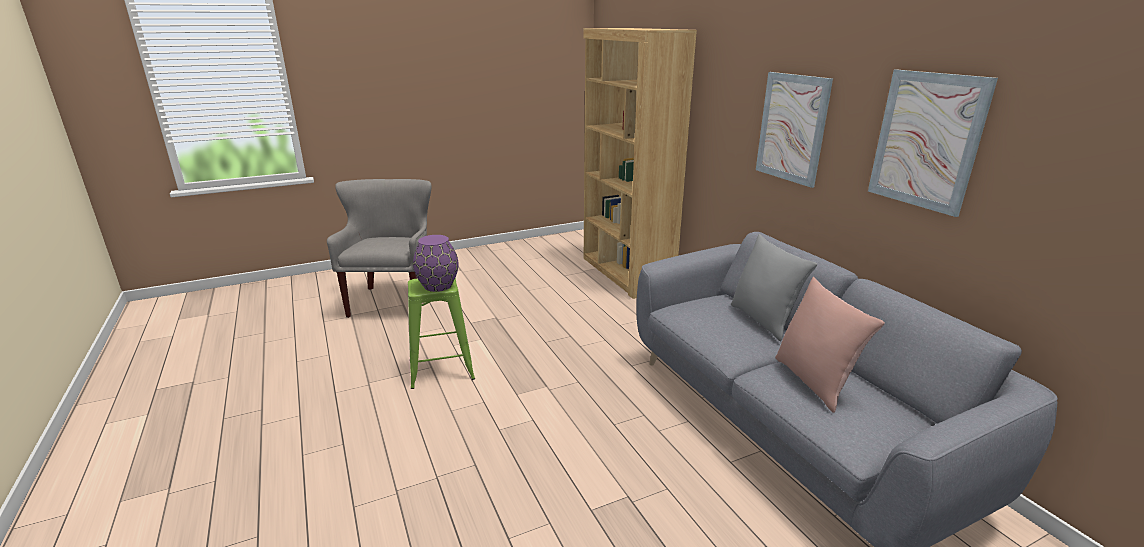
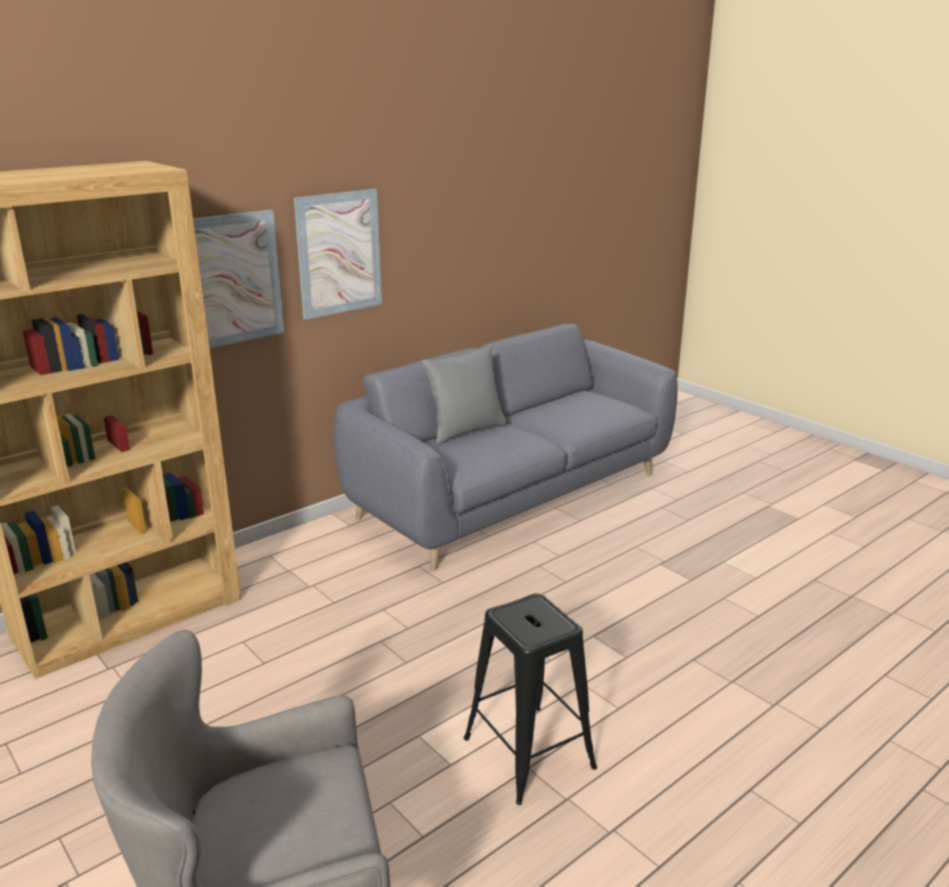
camera: 105 degrees left, 0 degrees up
green stool [408,278,475,389] -> black stool [464,593,597,805]
purple vase [413,235,458,292] -> none
pink pillow [775,277,885,413] -> none
picture [868,69,998,217] -> picture moved to [193,210,284,348]

